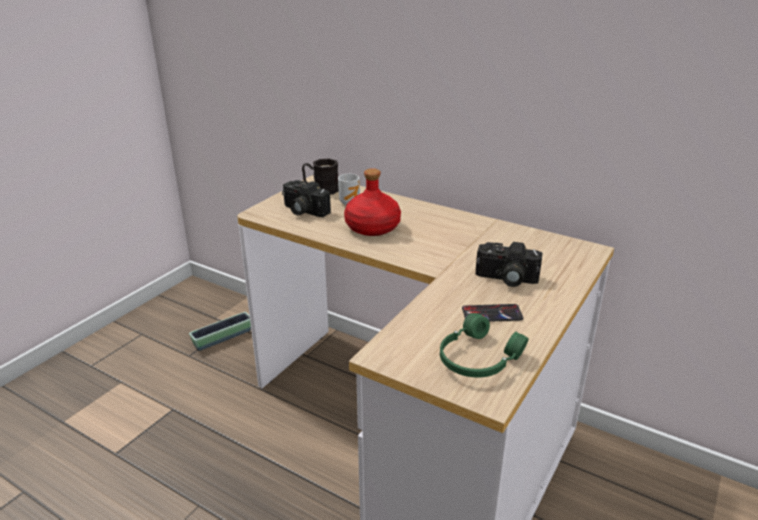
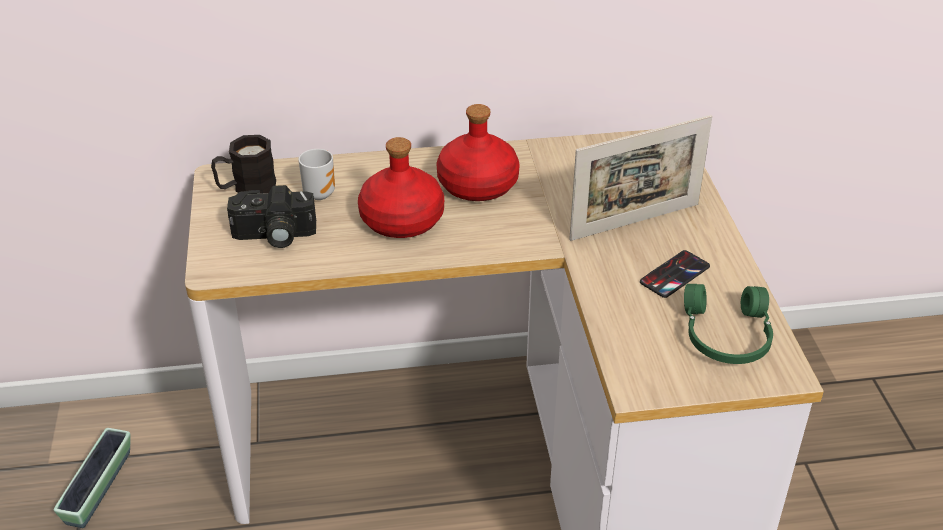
camera: 40 degrees left, 10 degrees up
camera [476,242,543,287] -> picture frame [569,115,712,241]
none -> red bottle [436,104,520,201]

